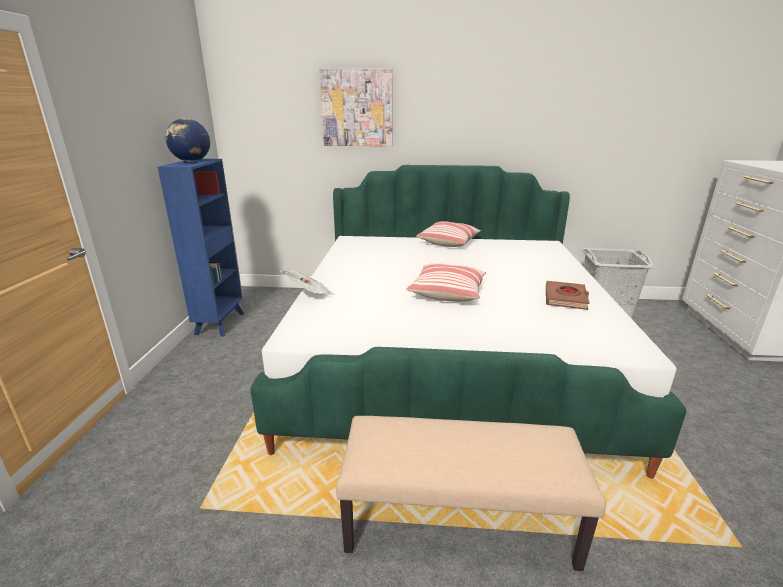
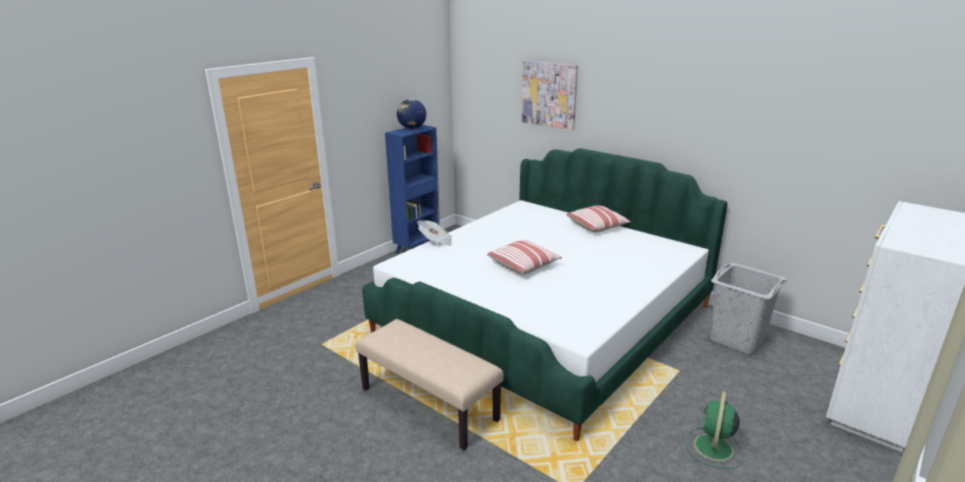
camera: 35 degrees right, 0 degrees up
brown book [546,281,590,310] -> none
none -> green fan [686,391,743,469]

